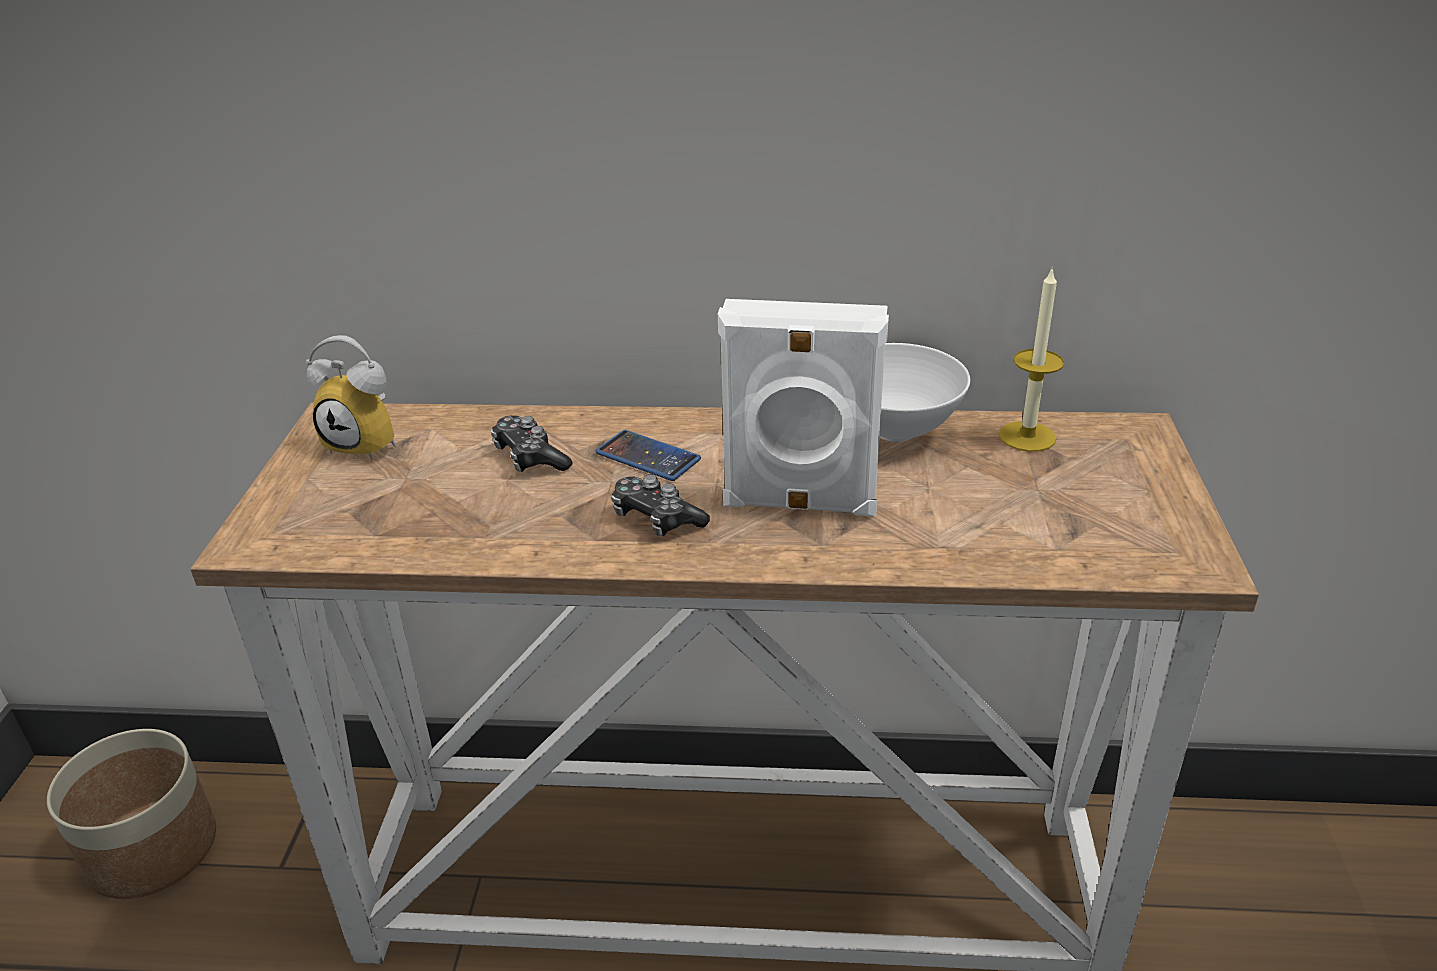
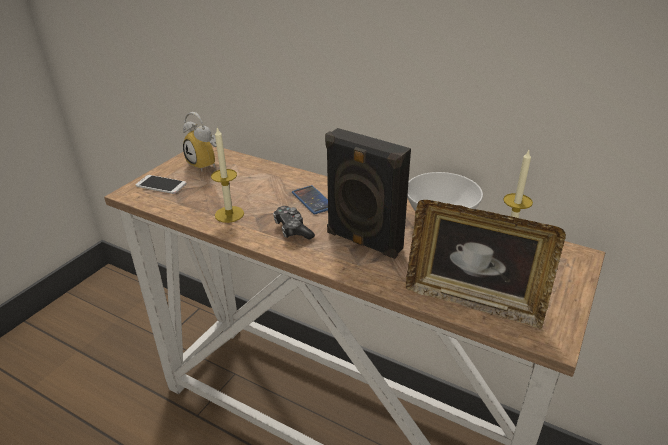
camera: 25 degrees right, 0 degrees up
planter [47,729,216,899] -> none
game controller [491,415,573,472] -> none
white speaker [718,299,889,517] -> black speaker [325,128,411,259]
none -> phone [136,175,187,194]
none -> candle [211,127,244,223]
none -> picture frame [406,200,566,329]

